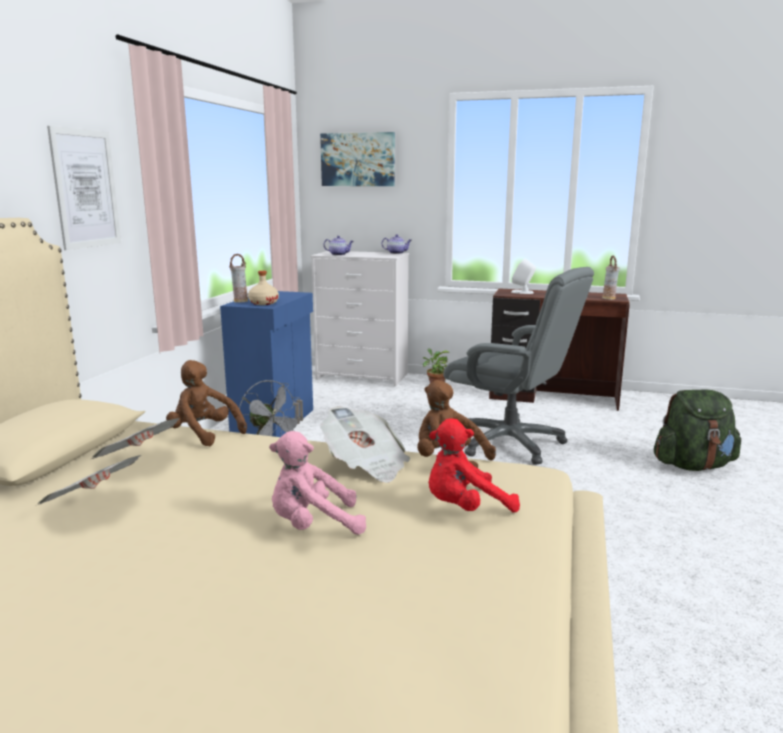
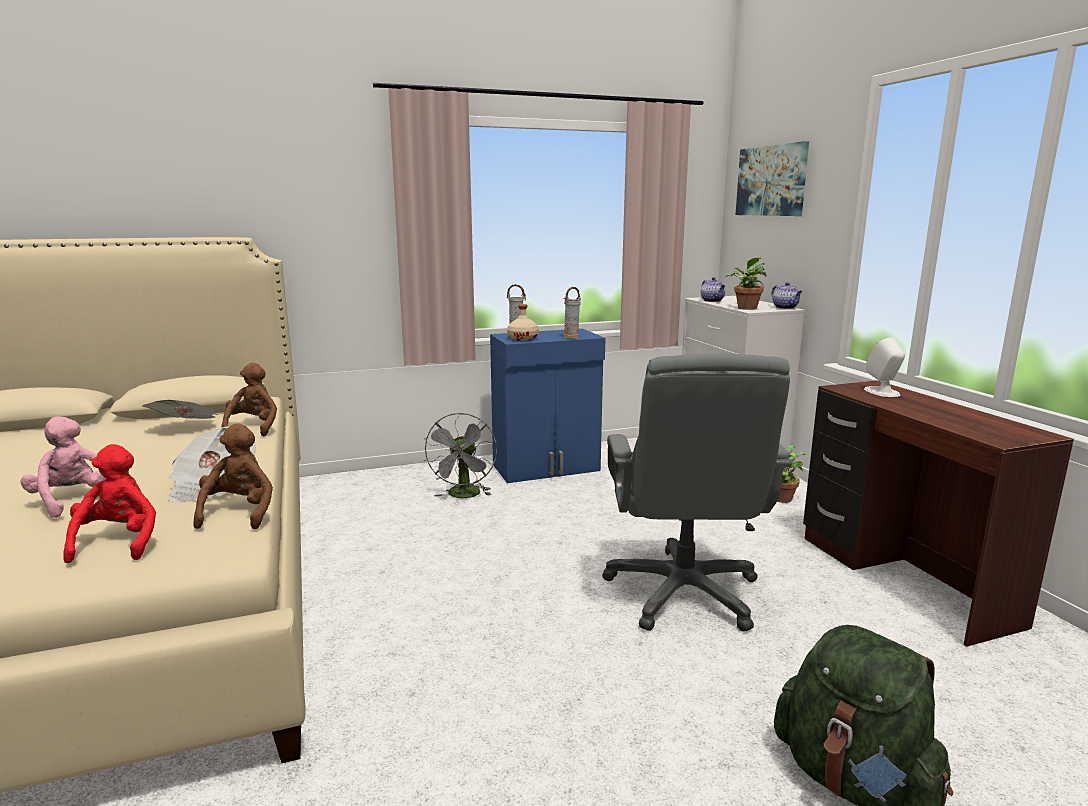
camera: 55 degrees right, 0 degrees up
newspaper [35,455,141,506] -> none
picture [47,126,121,250] -> none
red plush toy [428,418,520,513] -> red plush toy turned 45 degrees clockwise [63,444,156,563]
vase [602,255,620,300] -> vase moved to [564,287,581,339]
none -> potted plant [725,257,767,310]

